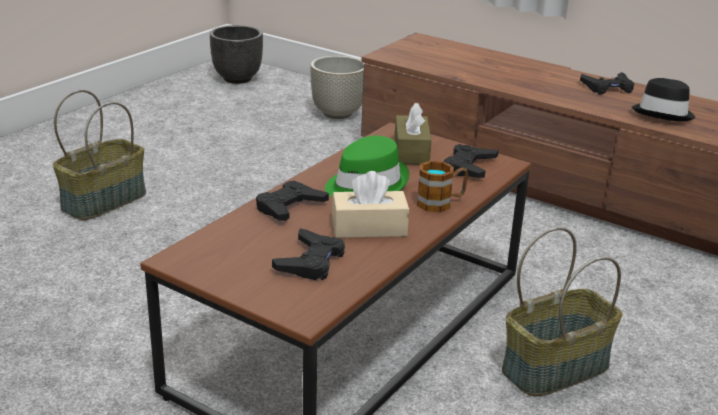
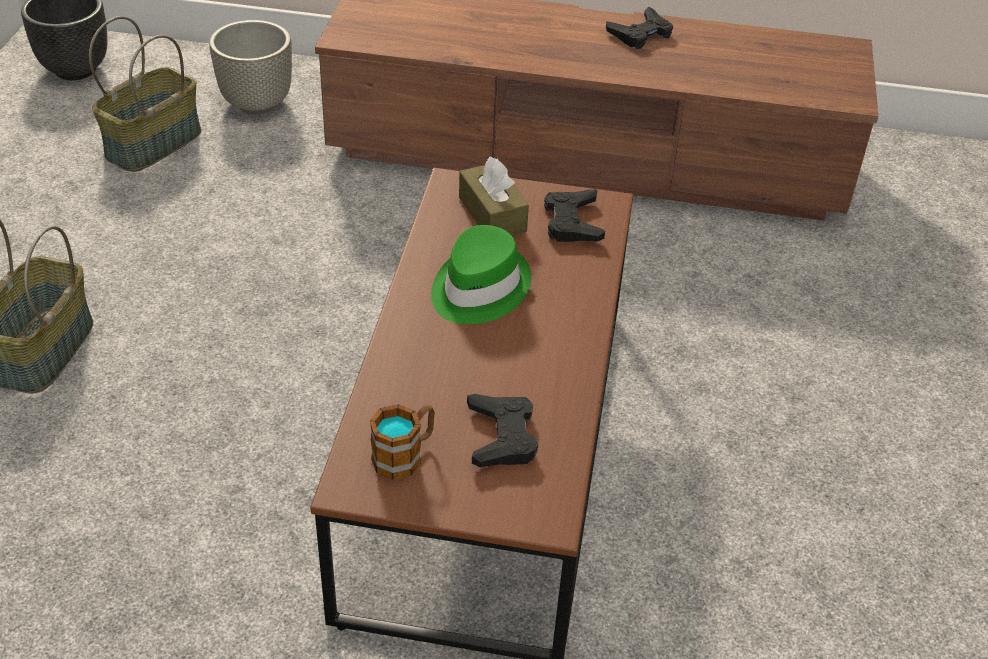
camera: 25 degrees left, 15 degrees up
black game controller [256,181,329,221] -> none
beige tissue box [332,171,409,238] -> none
mug [417,161,468,212] -> mug moved to [370,404,435,480]
basket [502,227,622,397] -> basket moved to [89,16,201,172]
black hat [631,78,695,122] -> none

